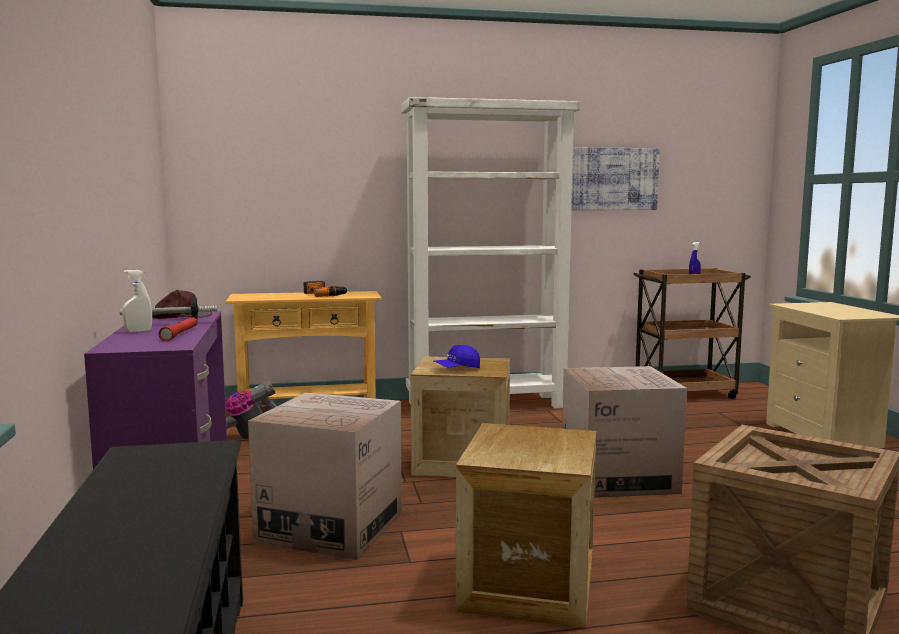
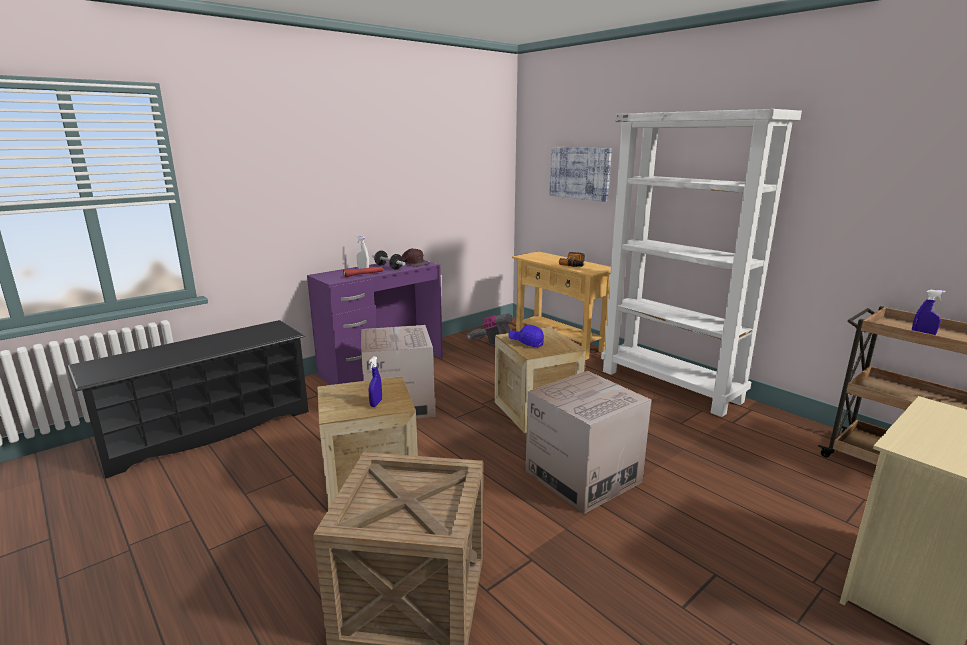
camera: 60 degrees right, 10 degrees up
picture [571,147,660,210] -> picture moved to [549,147,612,202]
none -> blue spray bottle [369,356,382,407]

